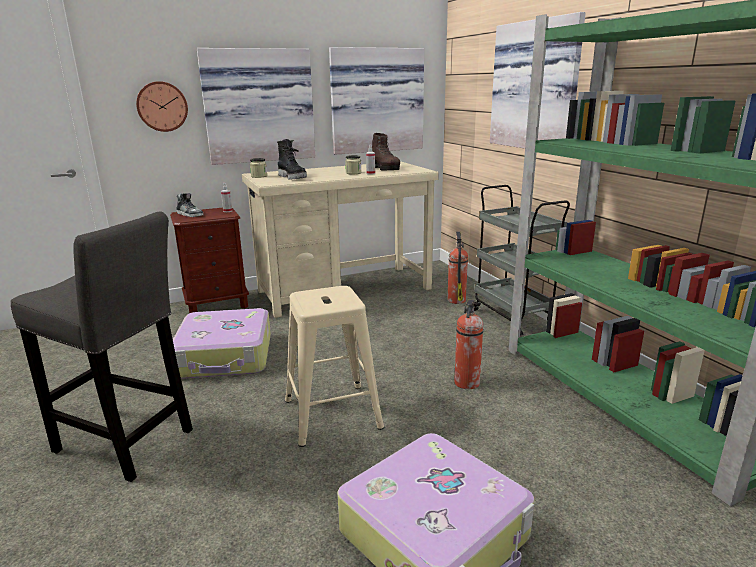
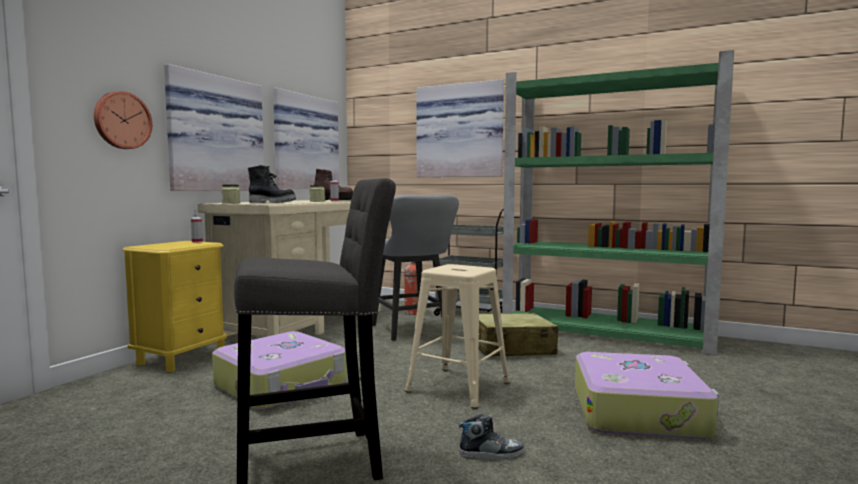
camera: 40 degrees left, 15 degrees down
brown nightstand [170,208,249,313] -> yellow nightstand [122,241,227,372]
shoe [177,193,203,217] -> shoe moved to [459,414,524,459]
fire extinguisher [454,300,484,389] -> beige suitcase [479,313,558,356]
none -> grey stool [372,194,459,341]

